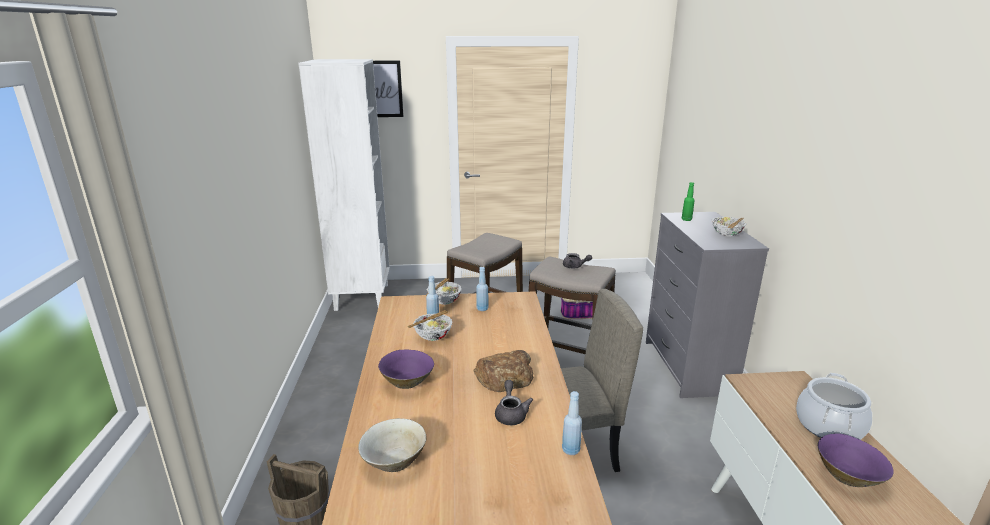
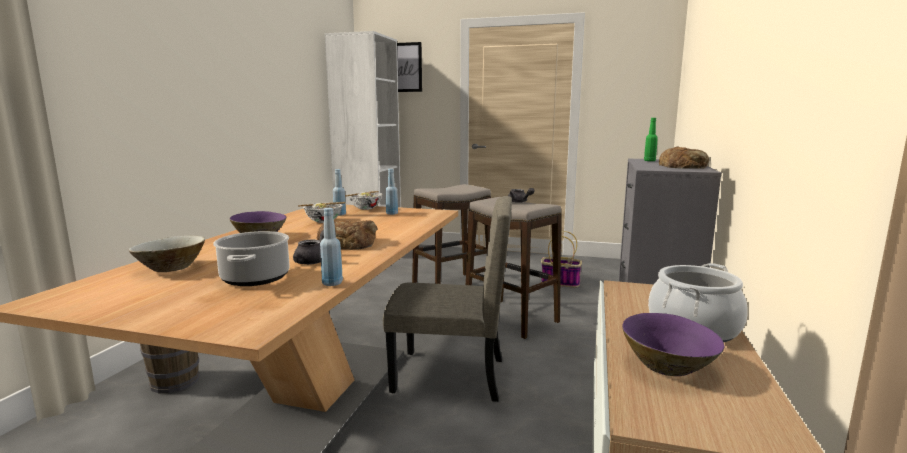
camera: 20 degrees right, 10 degrees down
bowl [712,217,747,236] -> bread [659,146,709,169]
none -> cooking pot [213,231,290,286]

